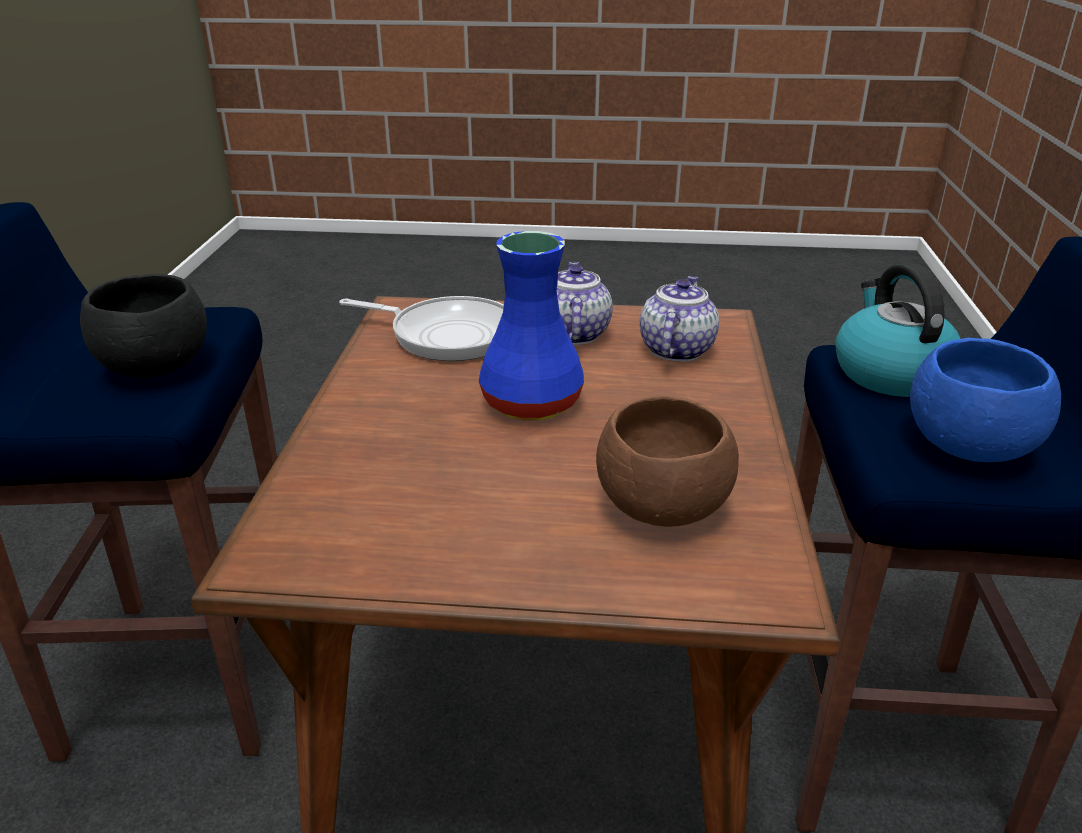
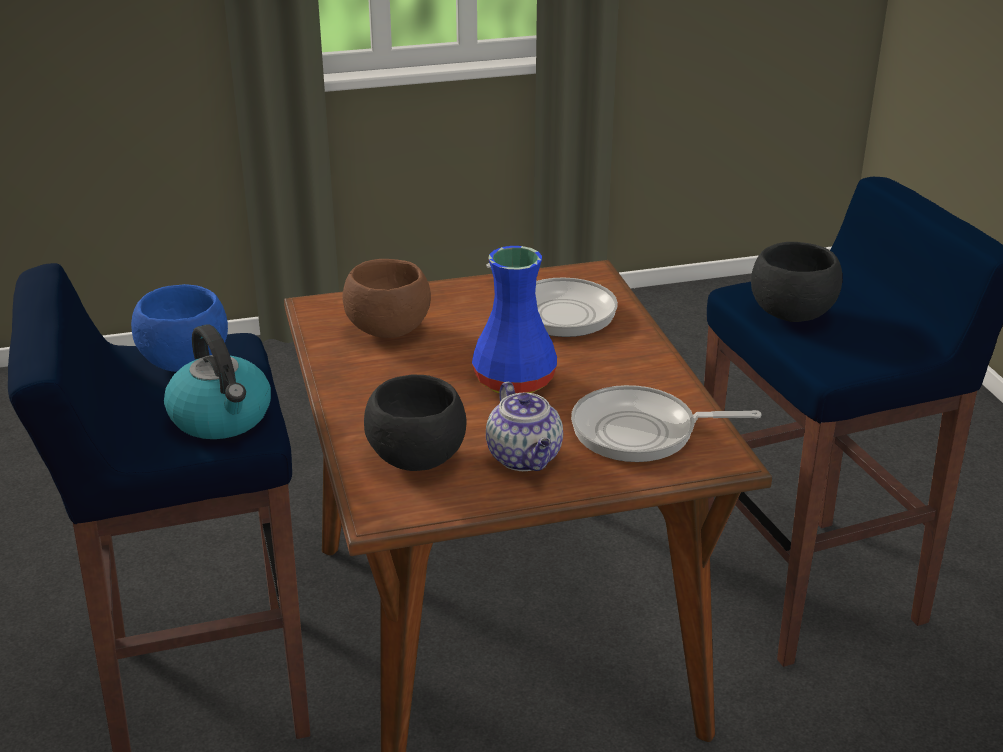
camera: 160 degrees right, 0 degrees up
teapot [640,275,719,362] -> black bowl [364,374,466,471]
none -> frying pan [486,263,618,337]

